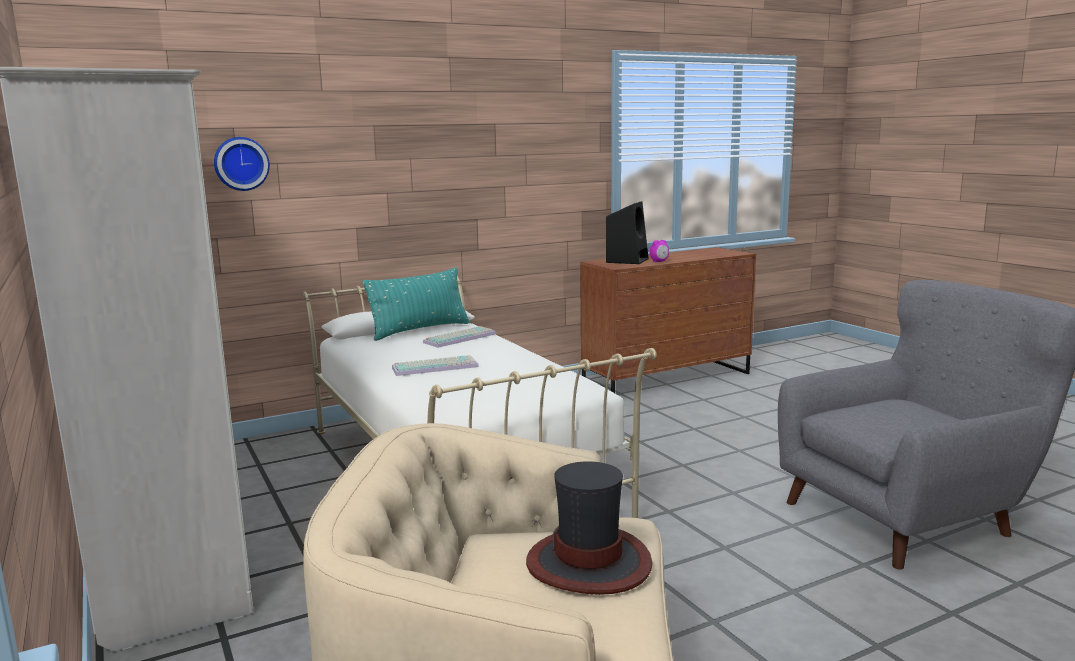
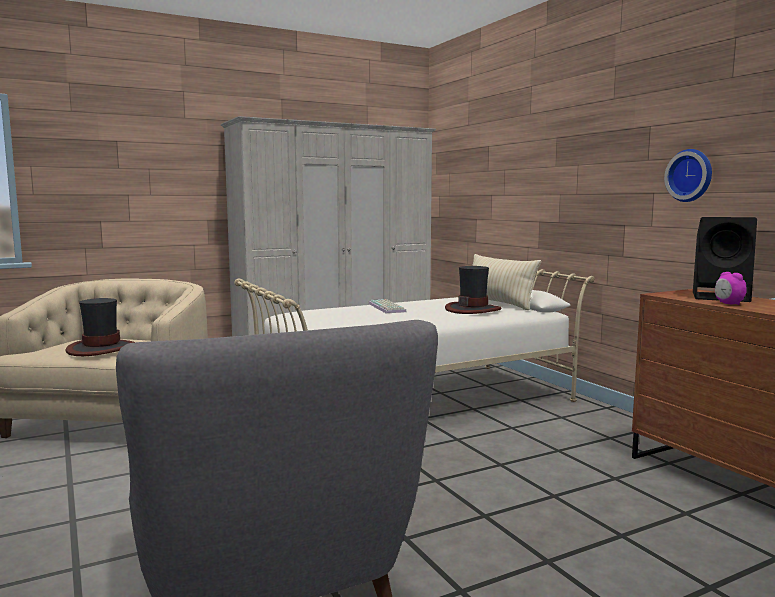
camera: 90 degrees right, 5 degrees down
wall clock [214,137,270,191] -> wall clock moved to [664,149,712,202]
turquoise pillow [362,267,470,341] -> beige pillow [472,254,541,310]
keyboard [423,326,496,348] -> hat [445,266,502,314]

